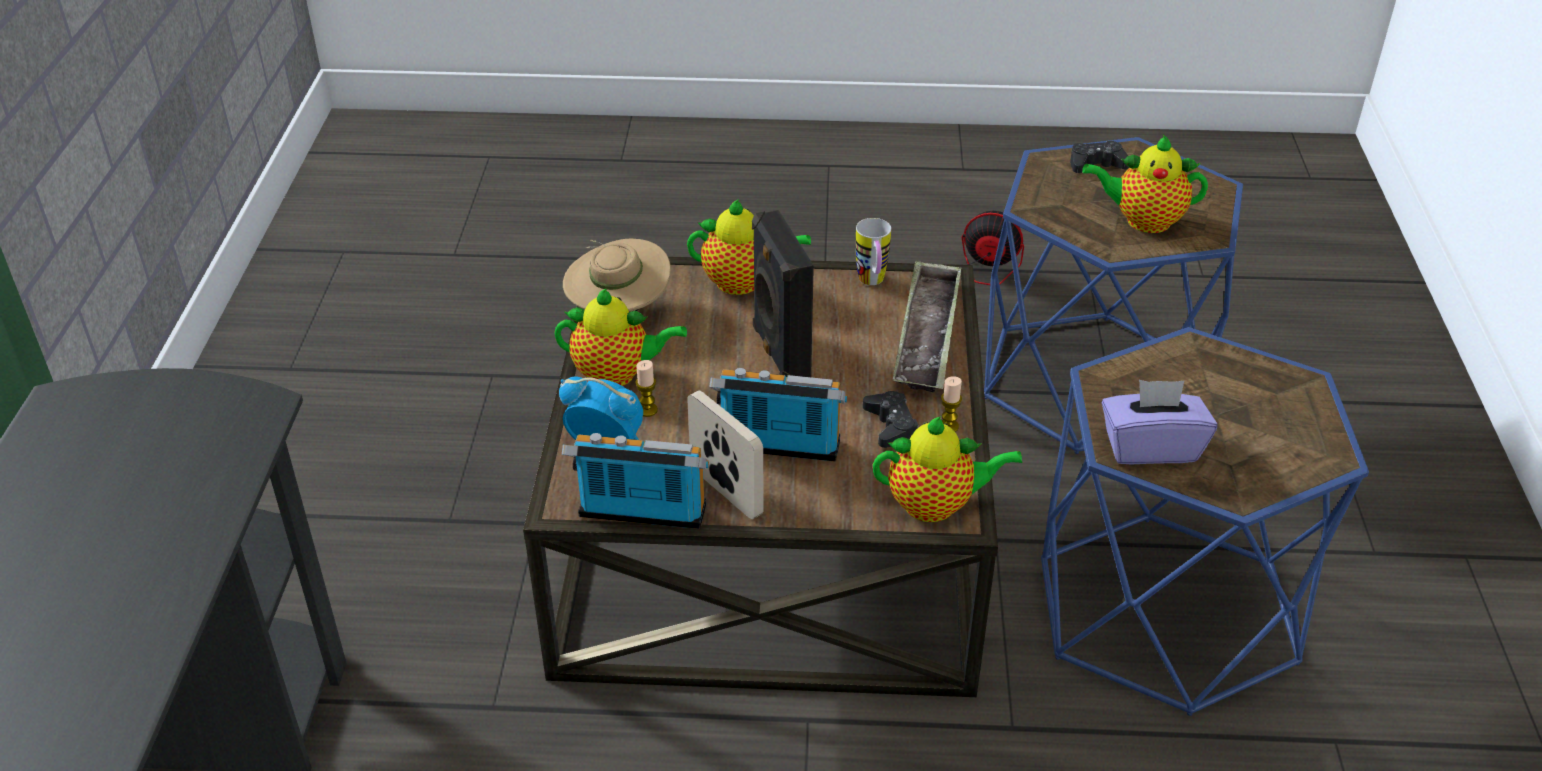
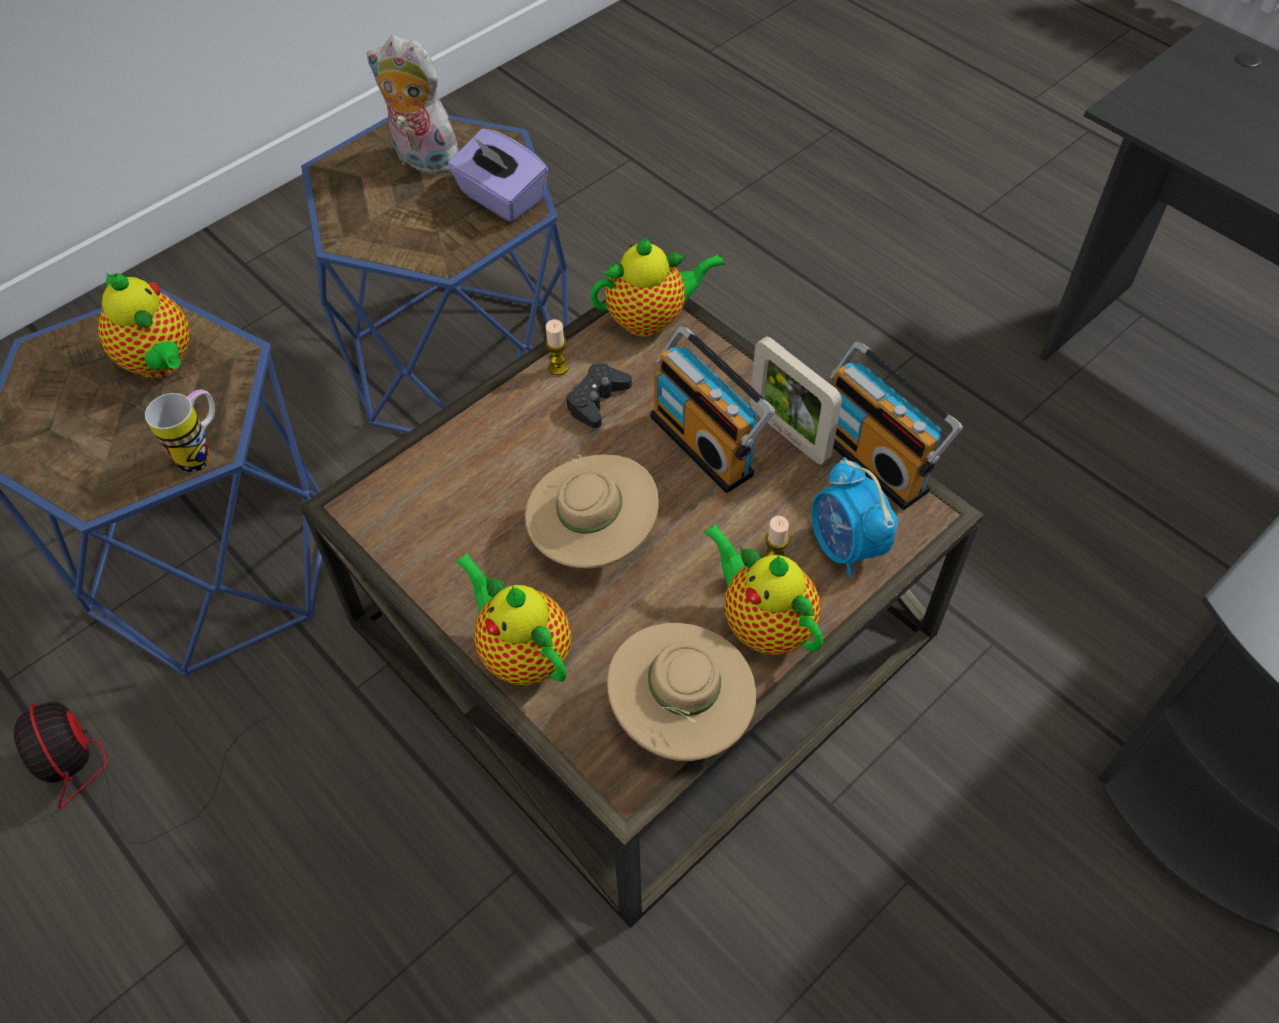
camera: 135 degrees left, 15 degrees up
picture frame [687,390,764,519] -> picture frame turned 45 degrees counterclockwise [750,337,842,464]
black speaker [752,210,814,377] -> beige hat [525,454,659,568]
mug [855,218,891,285] -> mug moved to [145,390,215,473]
teapot [873,416,1023,522] -> teapot turned 120 degrees clockwise [590,237,725,337]
tray [892,260,961,393] -> none
black game controller [1070,141,1130,173] -> none
none -> plush toy [367,35,459,174]

